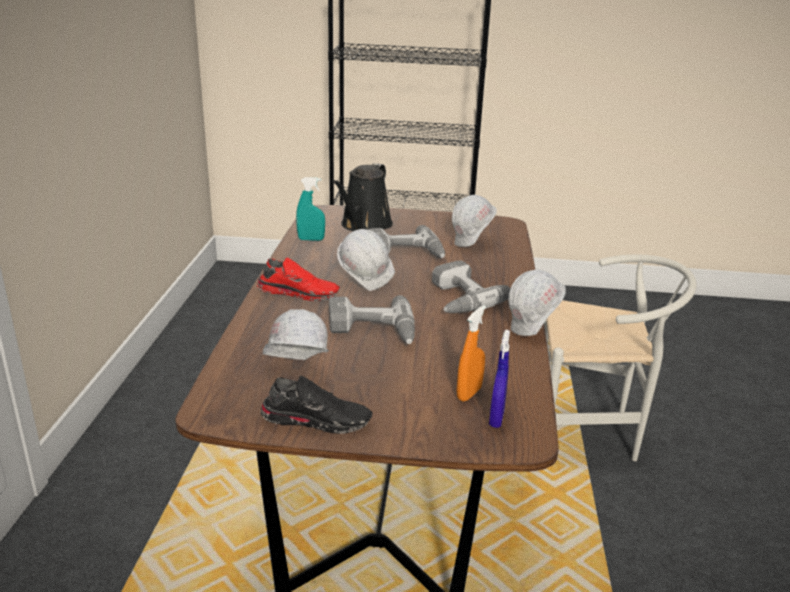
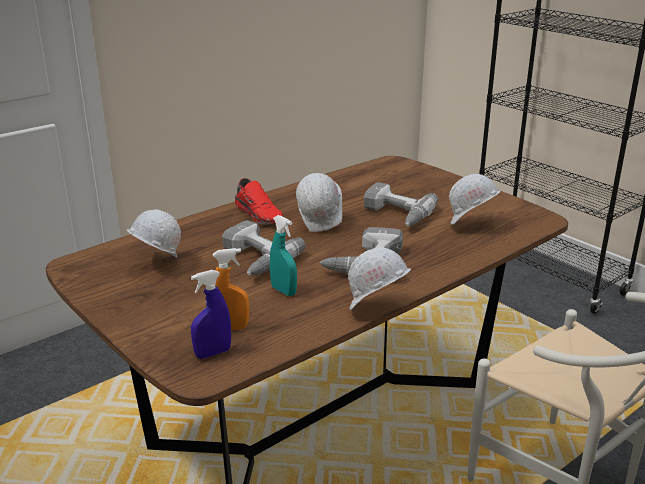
camera: 45 degrees right, 0 degrees up
black shoe [261,375,373,434] -> none
turquoise spray bottle [296,177,325,241] -> turquoise spray bottle moved to [270,215,297,296]
black watering can [332,163,393,231] -> none

